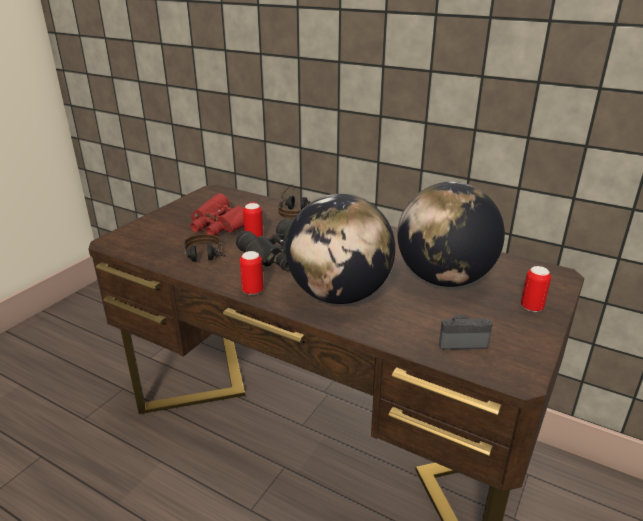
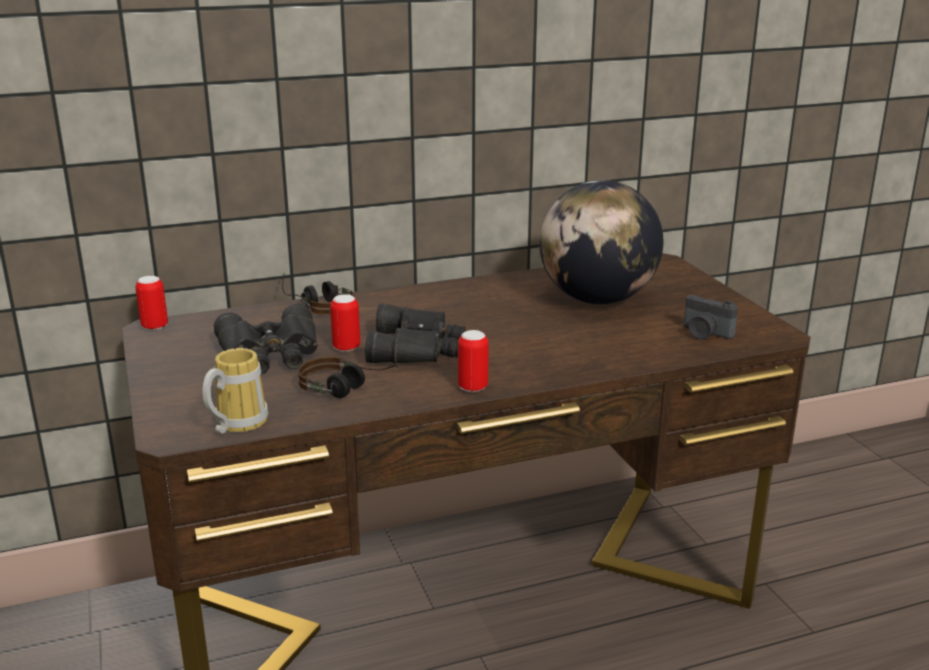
camera: 50 degrees left, 5 degrees down
red binoculars [190,193,260,236] -> black binoculars [214,304,318,374]
globe [285,194,395,304] -> none
camera [439,315,493,350] -> camera turned 90 degrees counterclockwise [684,295,738,340]
can [521,266,551,312] -> can moved to [135,276,168,331]
none -> mug [203,348,268,434]

